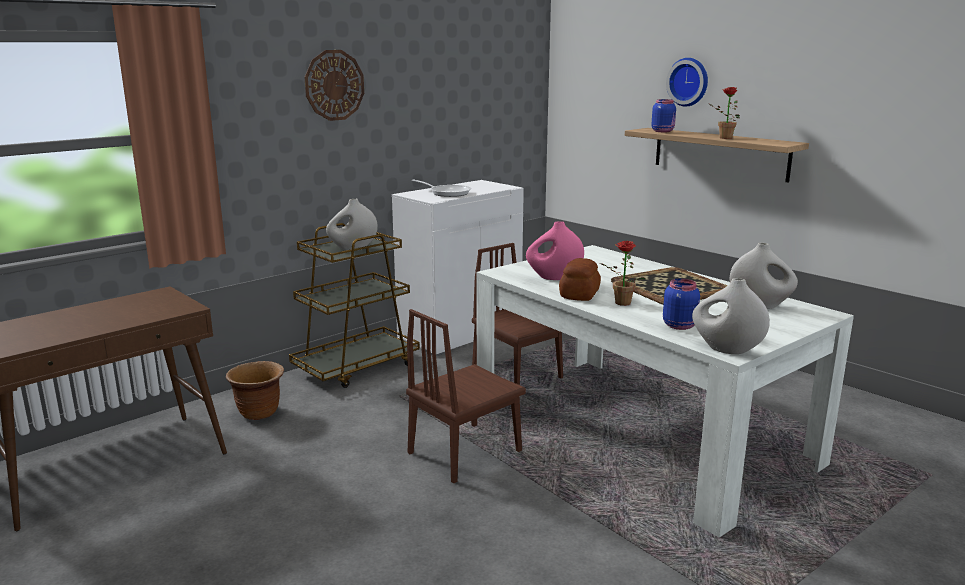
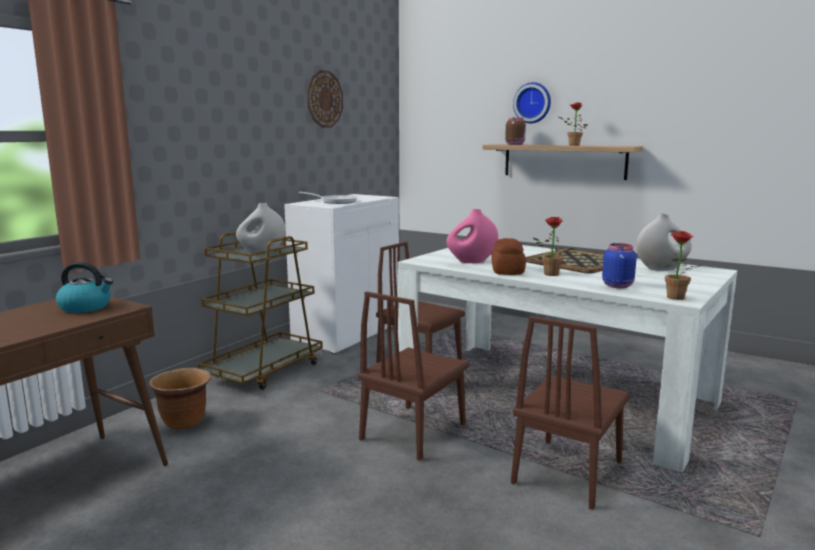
camera: 15 degrees left, 5 degrees down
wall clock [305,50,364,121] -> wall clock moved to [307,70,343,128]
blue jar [651,99,676,132] -> brown jar [505,117,526,145]
white vase [692,278,770,354] -> potted plant [664,231,702,300]
none -> kettle [56,262,113,313]
none -> brown chair [511,316,630,510]

